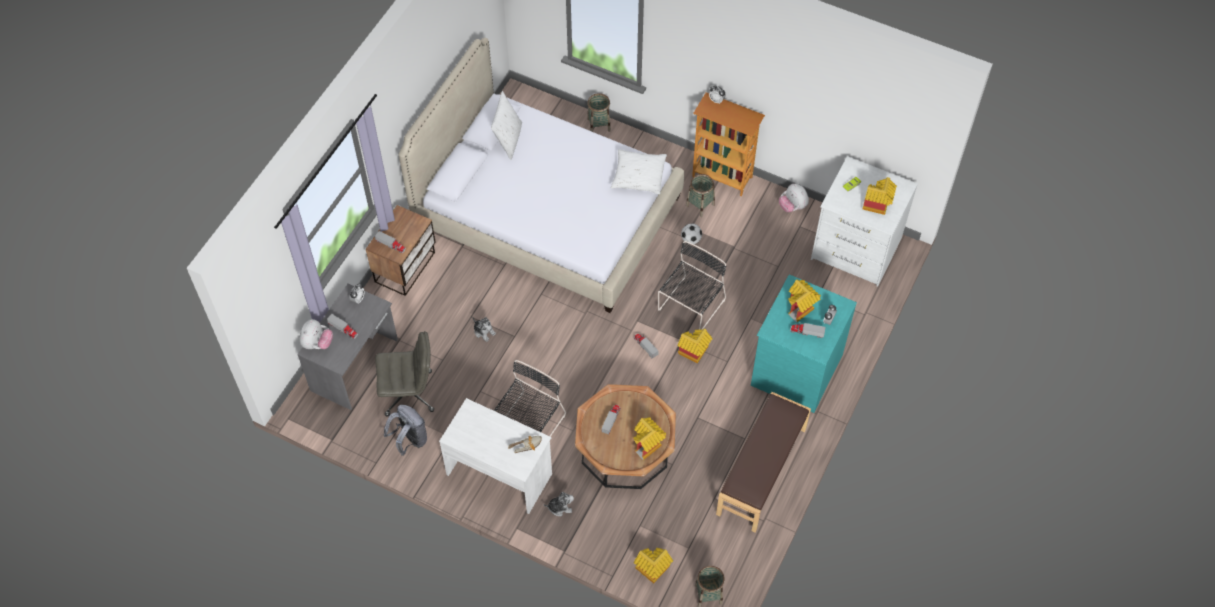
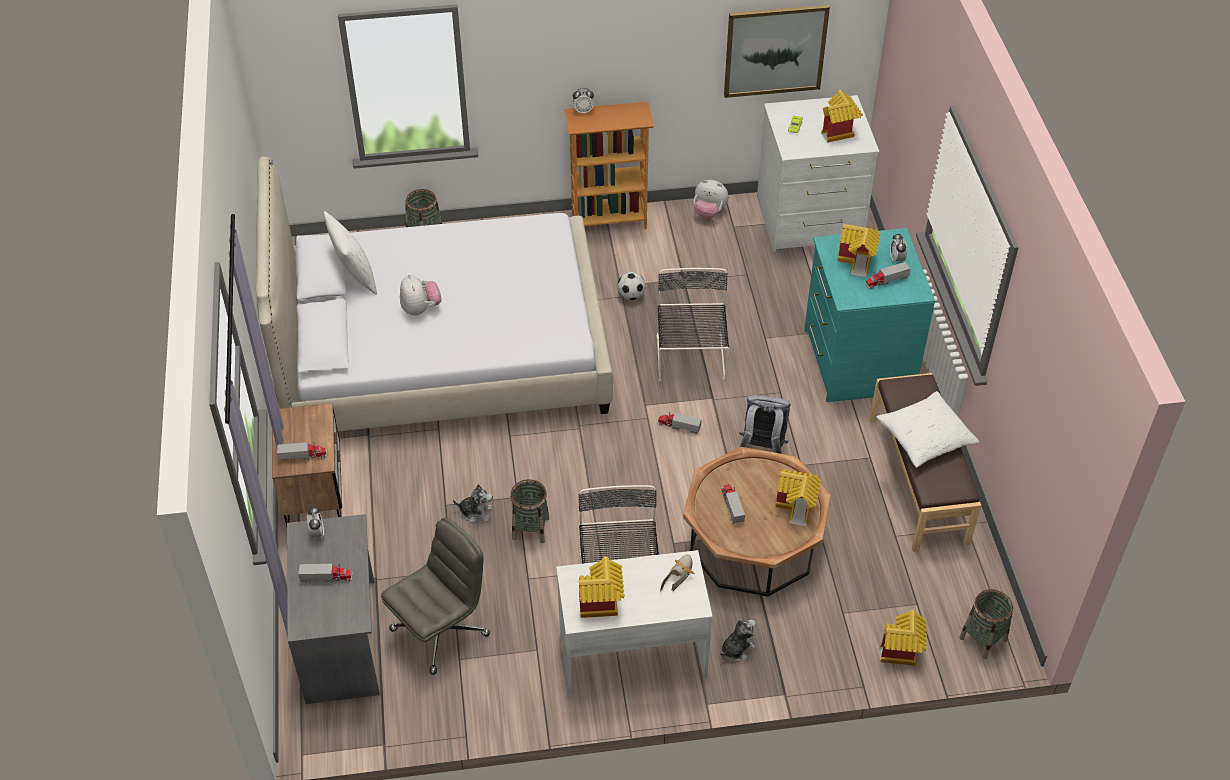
camera: 35 degrees left, 10 degrees down
plush toy [299,319,333,349] -> plush toy moved to [400,274,442,316]
grey backpack [384,405,427,456] -> grey backpack moved to [739,395,791,454]
white pillow [611,149,667,194] -> white pillow moved to [876,391,979,468]
toy house [678,329,713,364] -> toy house moved to [579,557,625,618]
basket [686,174,715,217] -> basket moved to [510,479,549,543]
none -> picture [724,5,830,98]

